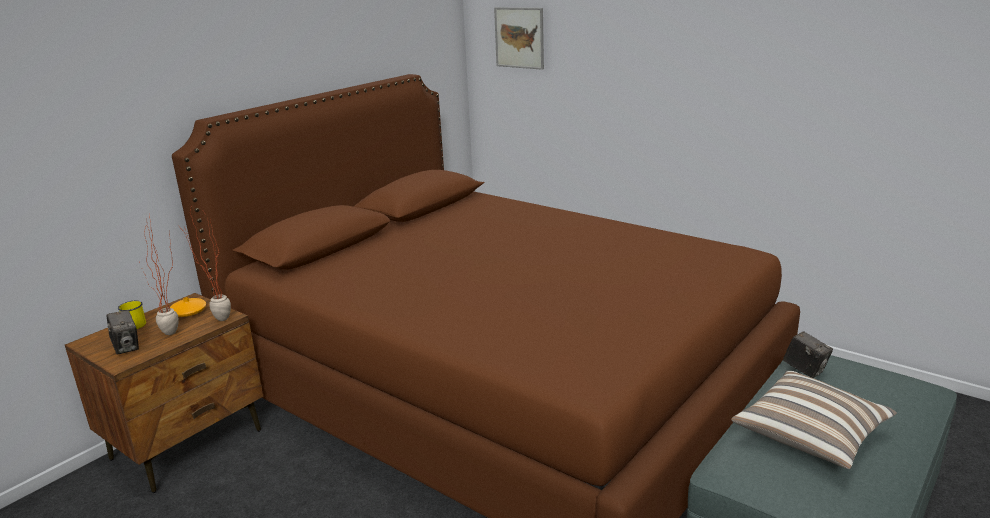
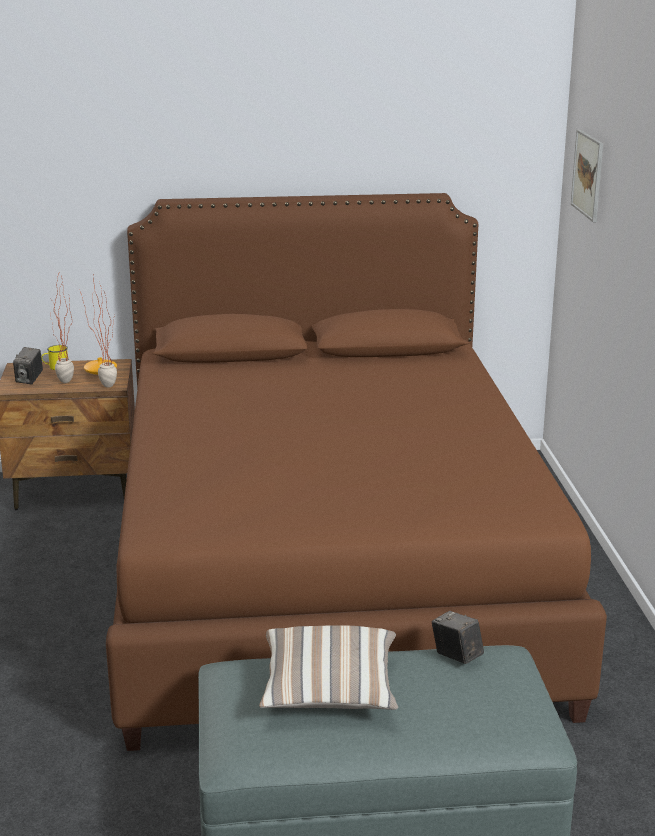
camera: 45 degrees right, 0 degrees up
camera [783,331,833,378] -> camera turned 135 degrees clockwise [432,611,484,664]

